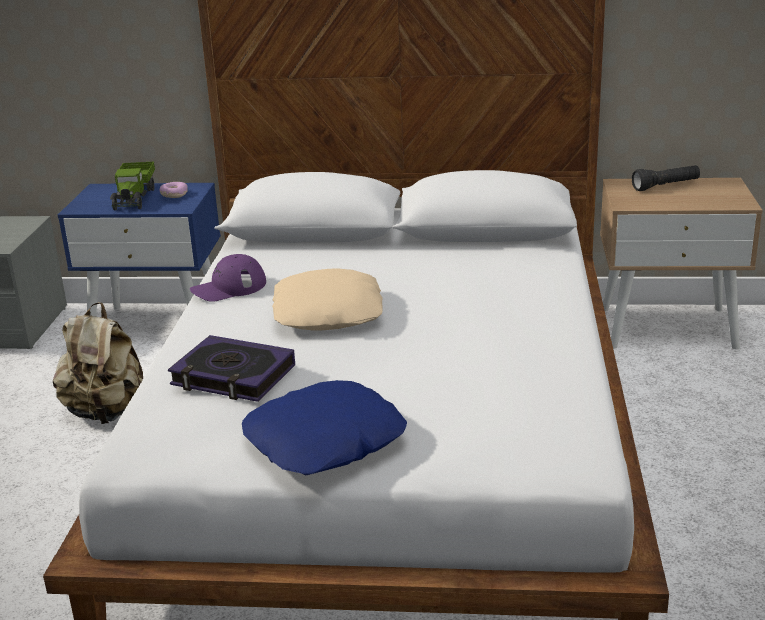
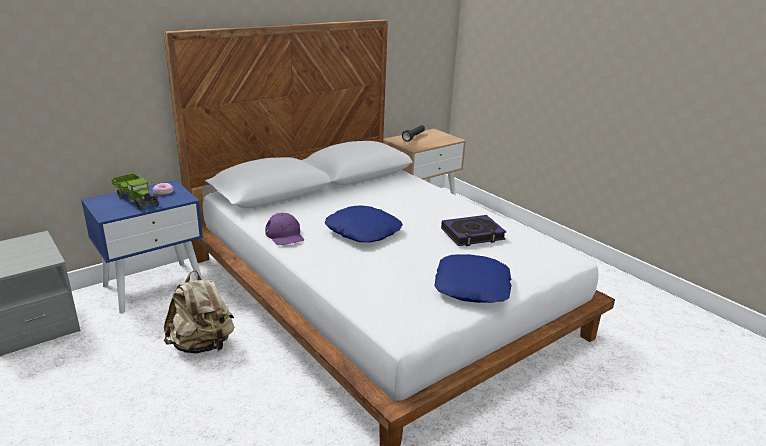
camera: 45 degrees left, 0 degrees up
book [168,335,295,402] -> book moved to [441,215,506,246]
purple cap [190,254,266,302] -> purple cap turned 45 degrees counterclockwise [265,213,304,245]
beige pillow [272,268,383,331] -> blue pillow [325,205,403,242]

